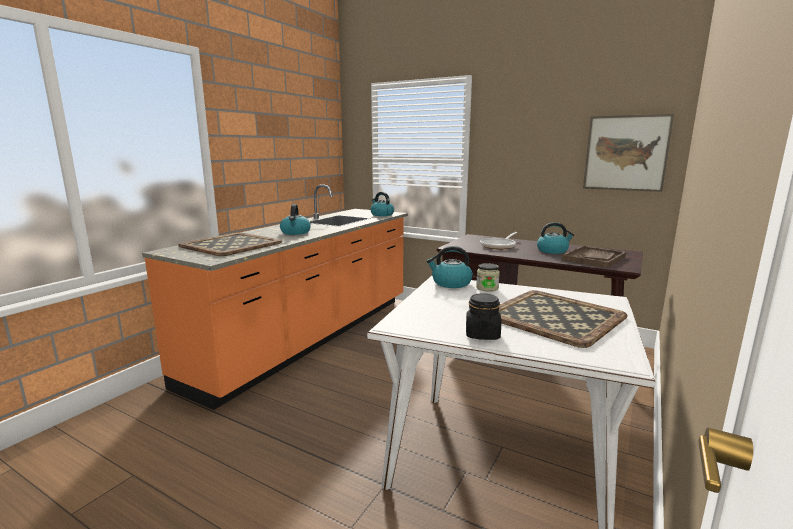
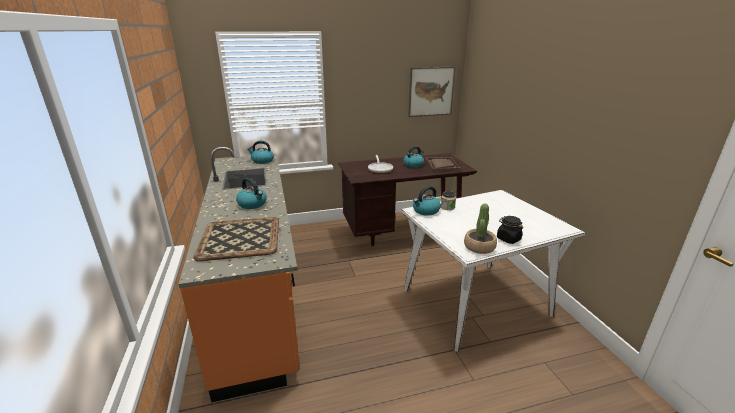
camera: 45 degrees left, 10 degrees up
tray [498,290,627,348] -> none
none -> potted plant [464,203,497,254]

